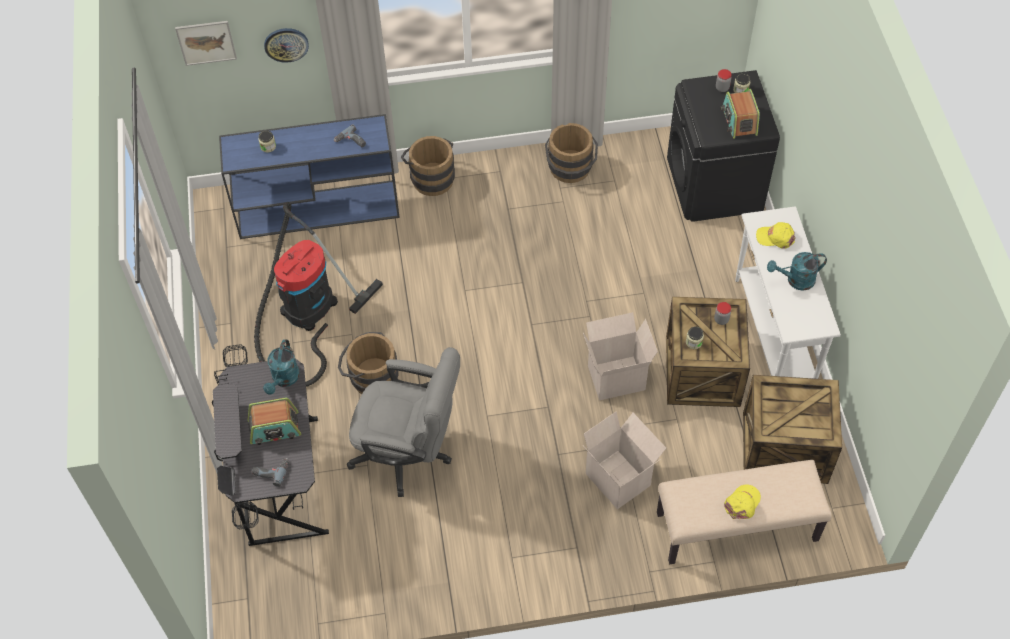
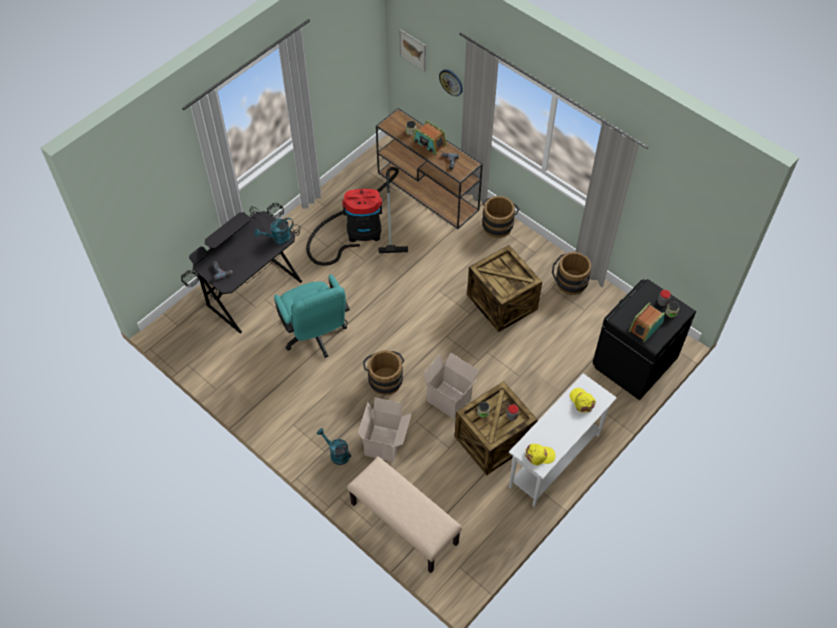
camera: 50 degrees right, 0 degrees up
blue console table [219,114,400,239] -> brown console table [376,108,483,229]
radio [247,398,301,445] -> radio moved to [413,121,447,154]
brown bucket [338,332,399,394] -> brown bucket moved to [363,350,404,395]
grey office chair [347,347,460,497] -> turquoise office chair [274,274,350,358]
yellow cap [724,484,761,519] -> yellow cap moved to [525,444,556,465]
crate [743,375,842,484] -> crate moved to [467,245,542,332]
turquoise watering can [767,252,827,291] -> turquoise watering can moved to [317,428,351,465]

